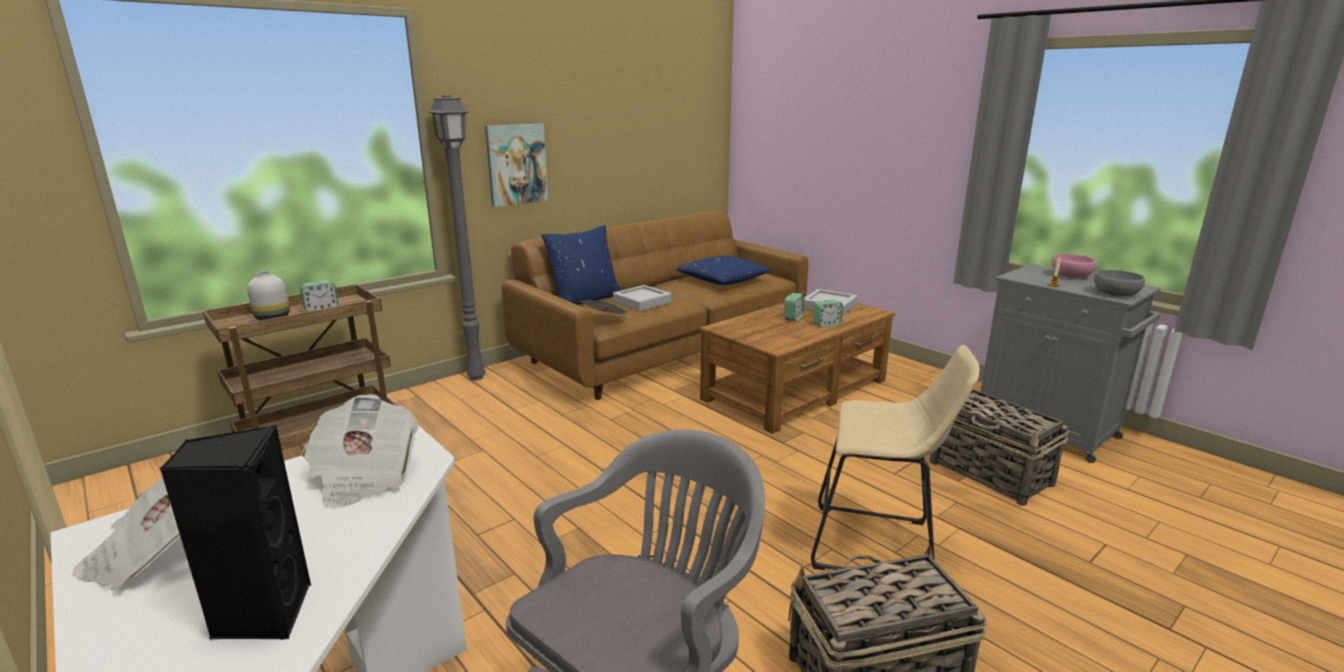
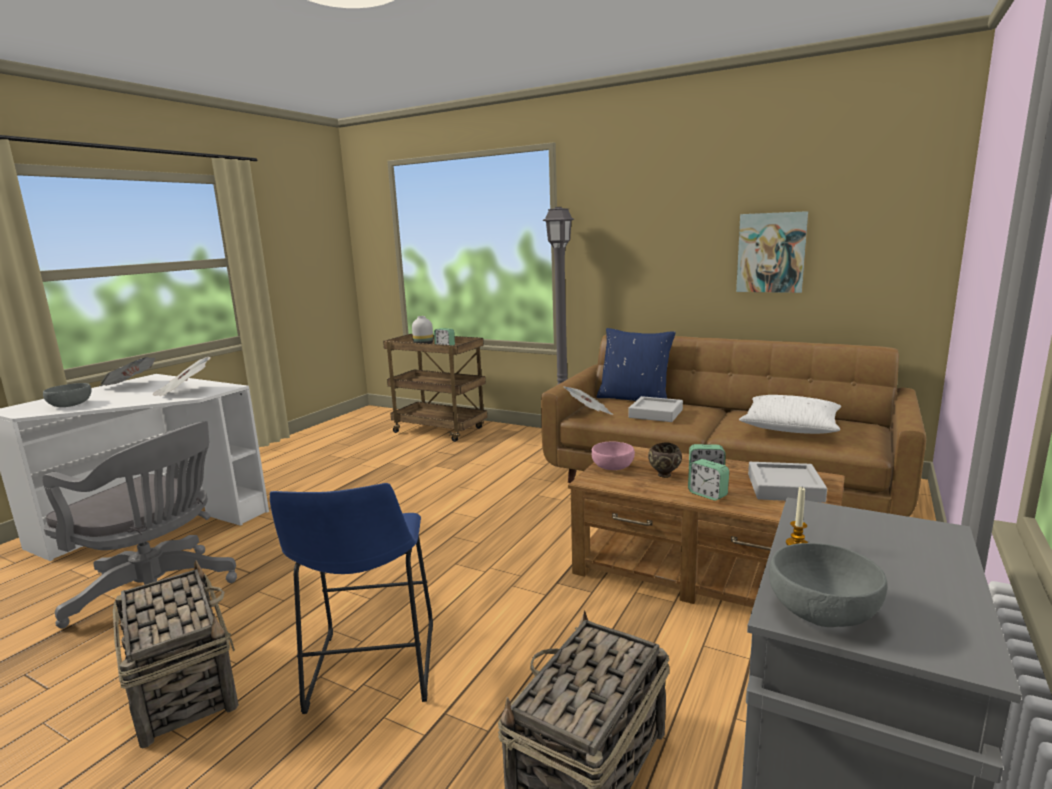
camera: 70 degrees right, 5 degrees down
black speaker [160,425,311,640] -> grey bowl [43,383,91,407]
picture [485,123,548,207] -> picture moved to [736,211,808,293]
blue pillow [676,256,772,285] -> white pillow [739,395,841,434]
beige stool [811,345,980,570] -> blue stool [270,483,433,714]
pink bowl [1052,254,1097,278] -> pink bowl moved to [591,442,635,470]
none -> brown bowl [648,442,682,478]

